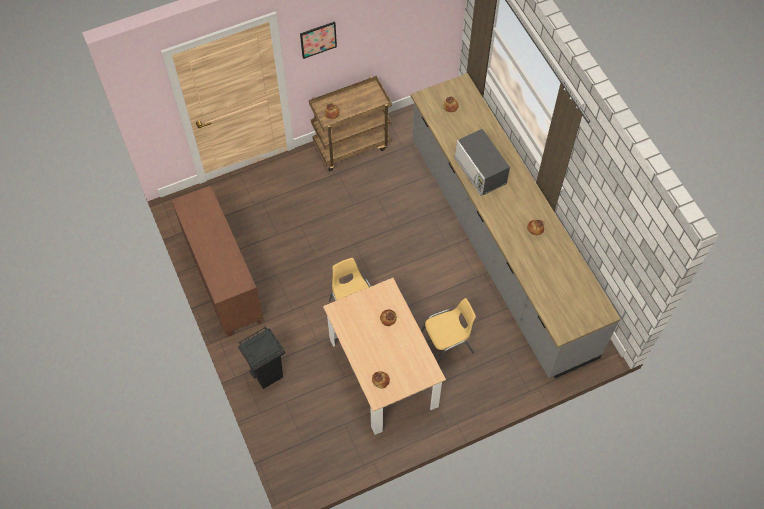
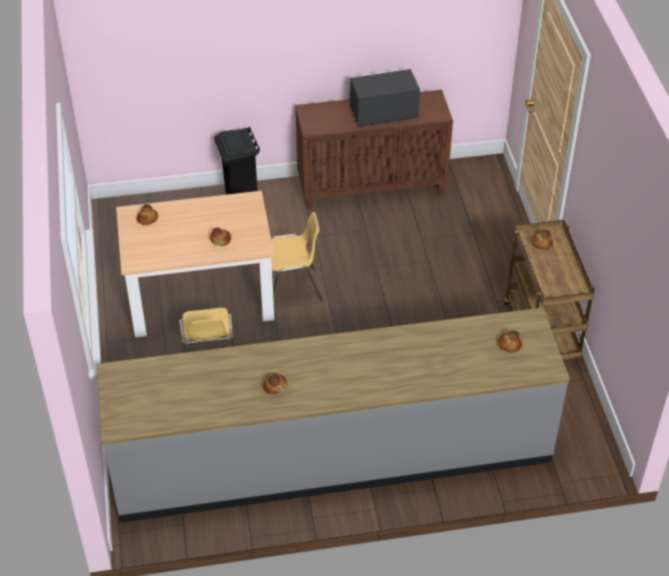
camera: 105 degrees right, 15 degrees down
picture [300,21,337,59] -> none
microwave [454,129,510,196] -> microwave moved to [350,68,420,127]

